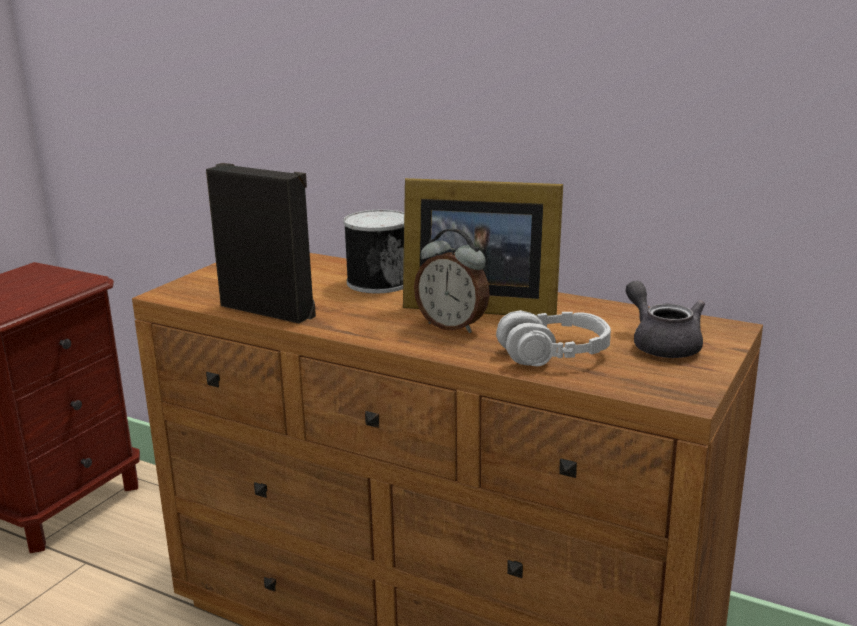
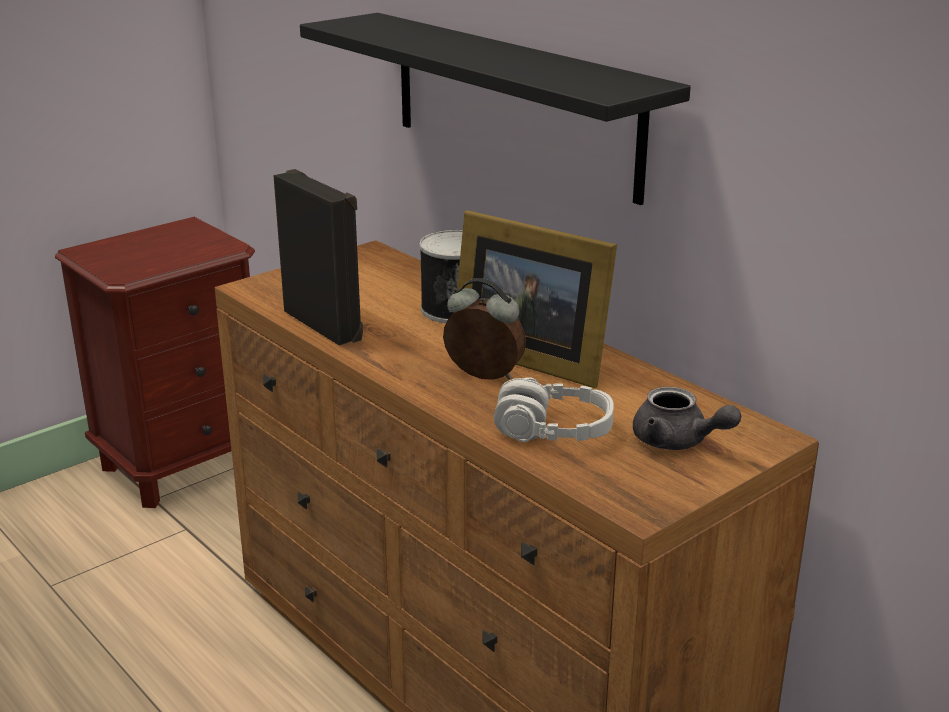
camera: 20 degrees right, 5 degrees up
alarm clock [414,228,490,333] -> alarm clock turned 150 degrees clockwise [443,278,526,380]
grey teapot [626,281,705,358] -> grey teapot turned 135 degrees clockwise [633,387,741,450]
none -> black shelf [300,13,691,205]

